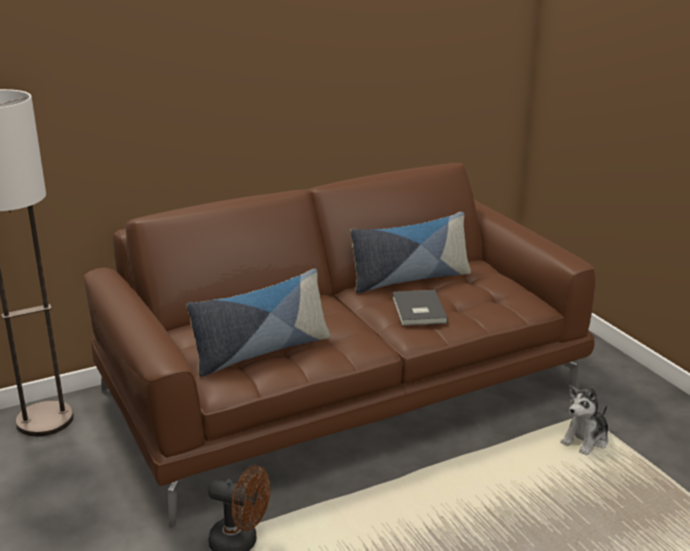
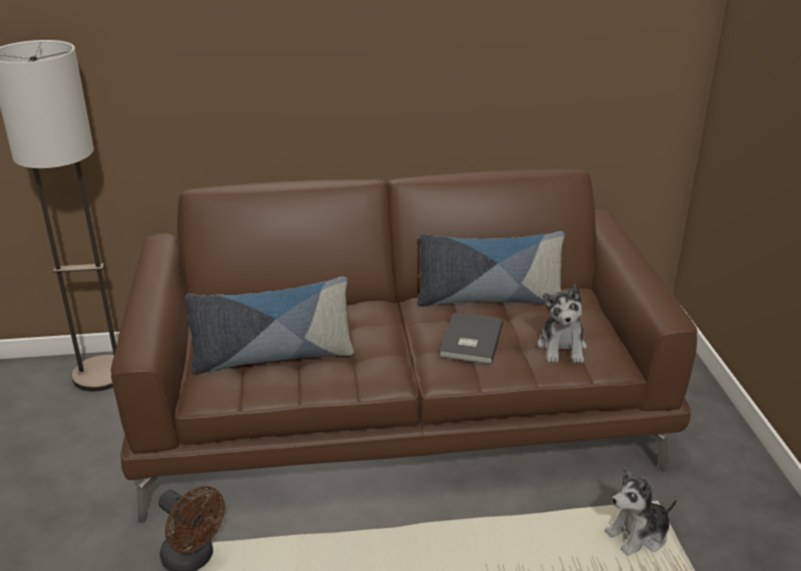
camera: 20 degrees right, 5 degrees up
none -> plush toy [538,285,587,363]

